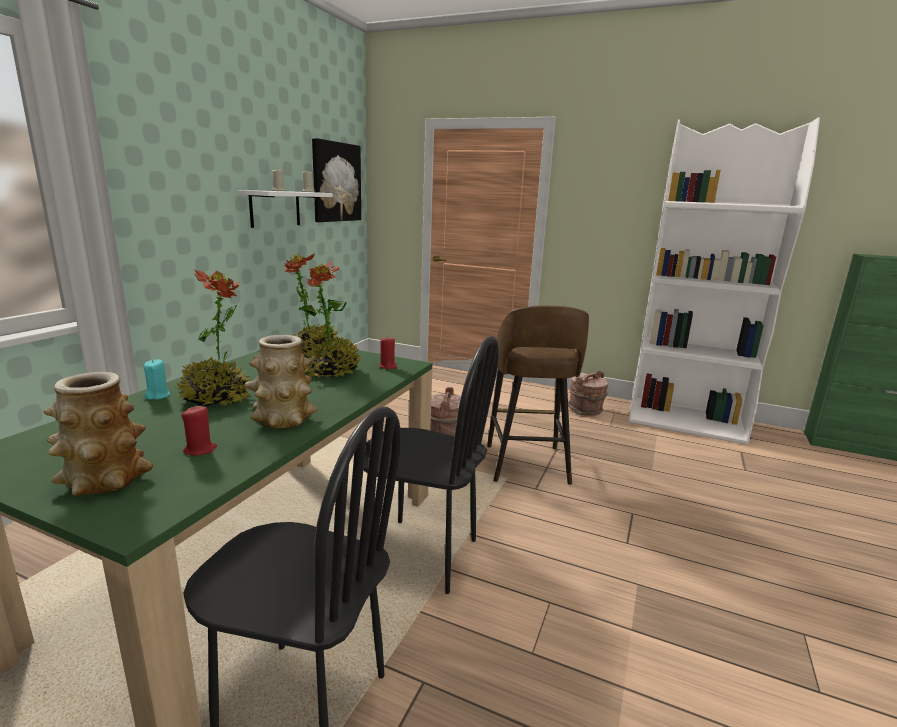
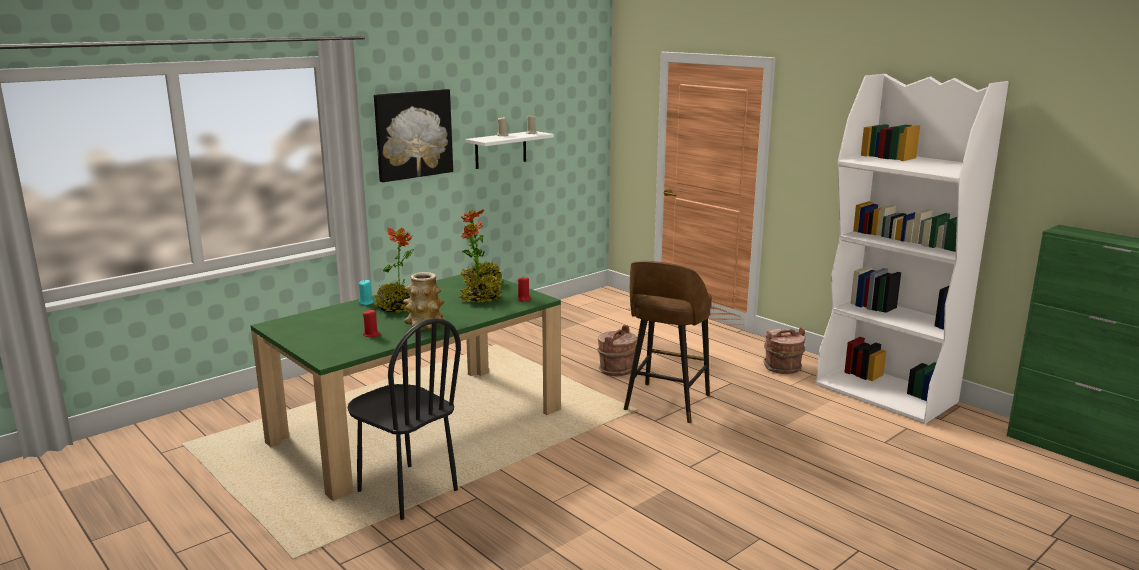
camera: 25 degrees right, 0 degrees up
vase [43,372,153,496] -> none
picture [312,138,361,222] -> picture moved to [374,89,453,182]
black chair [363,336,499,594] -> none

